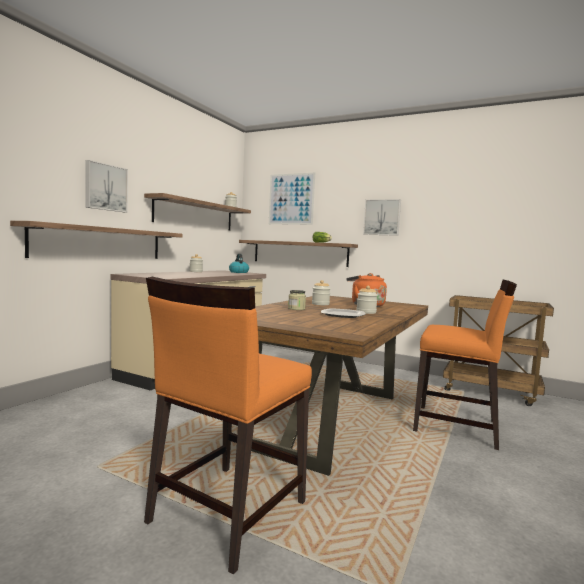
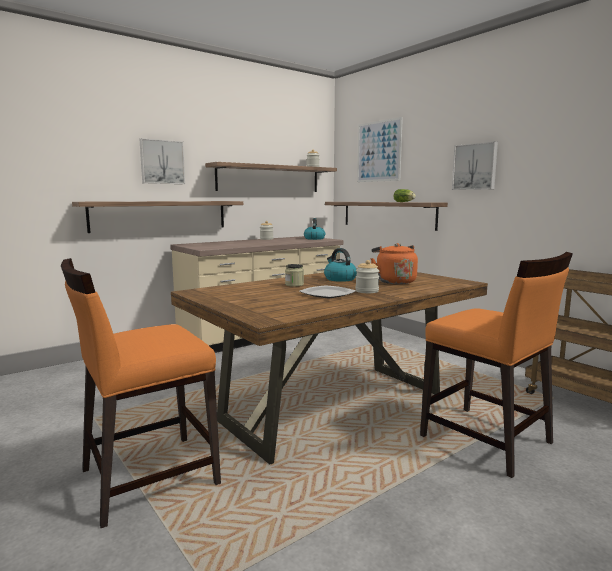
camera: 25 degrees right, 5 degrees up
jar [312,280,330,305] -> kettle [324,248,357,282]

